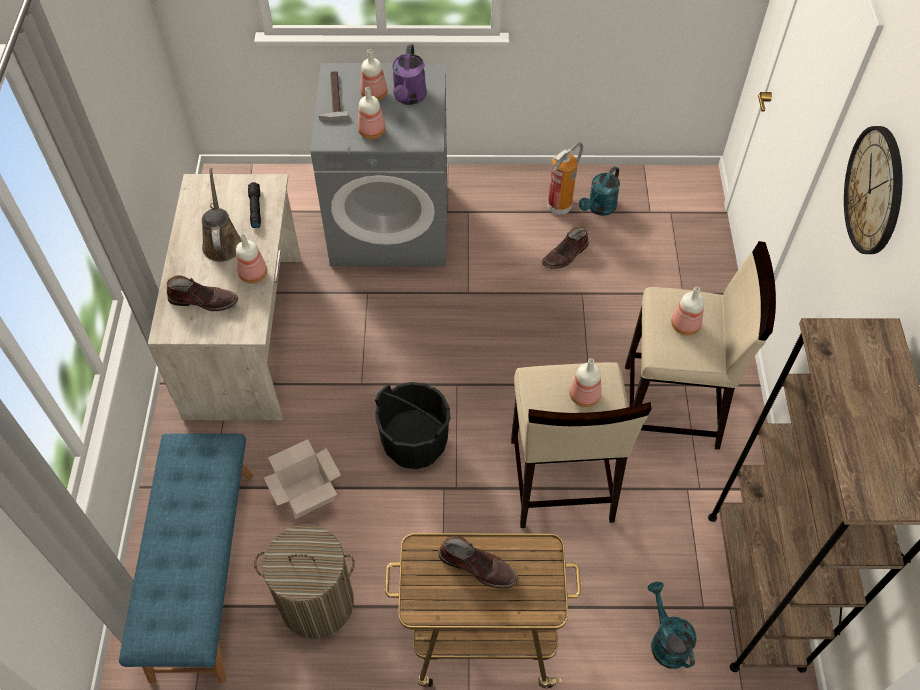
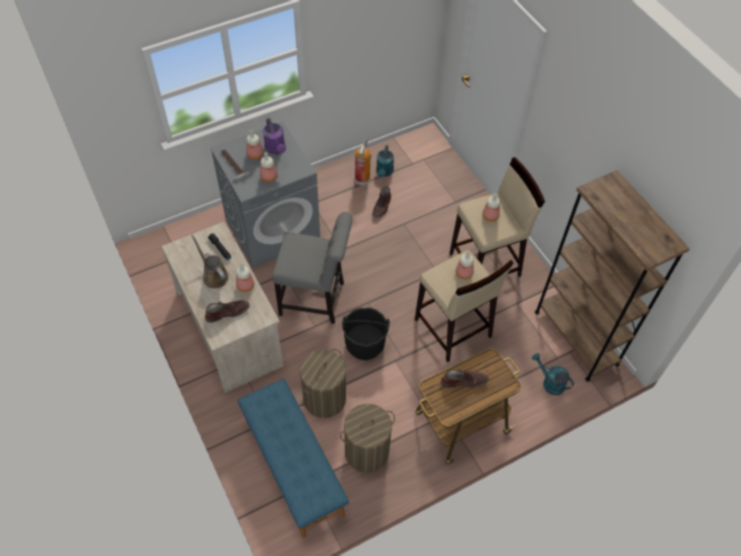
camera: 30 degrees left, 0 degrees up
cardboard box [264,439,341,519] -> laundry basket [300,349,346,418]
wall clock [844,126,902,254] -> none
none -> grey chair [272,212,353,324]

